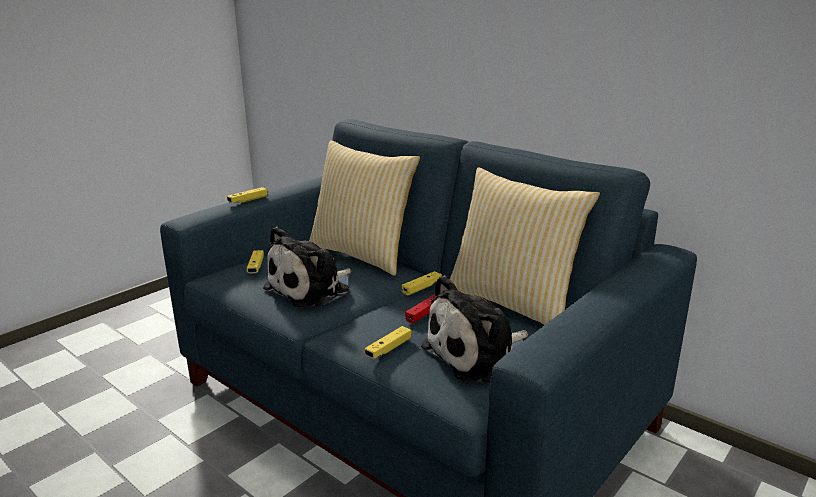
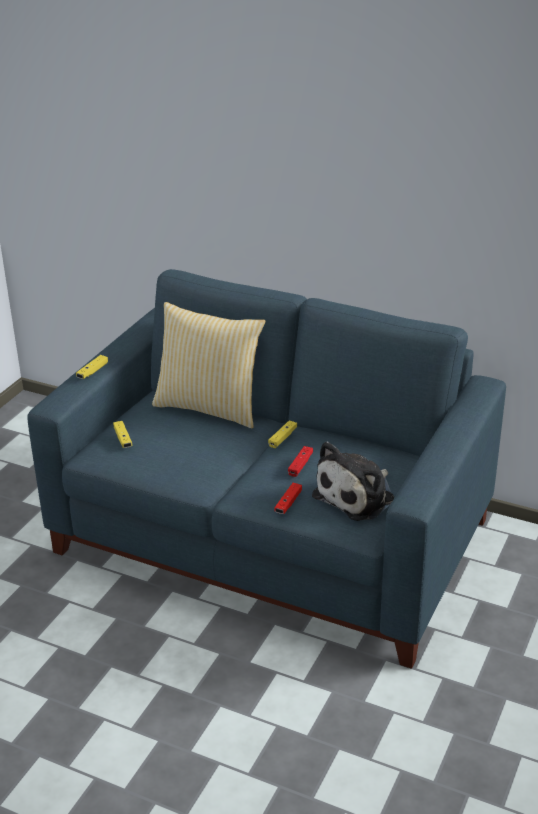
camera: 15 degrees left, 10 degrees up
plush toy [263,227,352,307] -> none
yellow game controller [365,326,412,359] -> red game controller [274,483,302,514]
pillow [450,167,600,325] -> none

